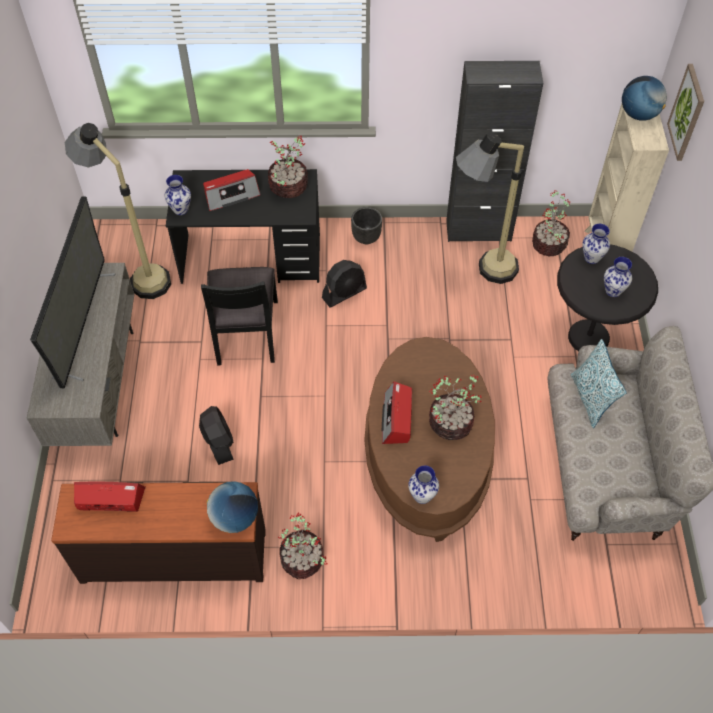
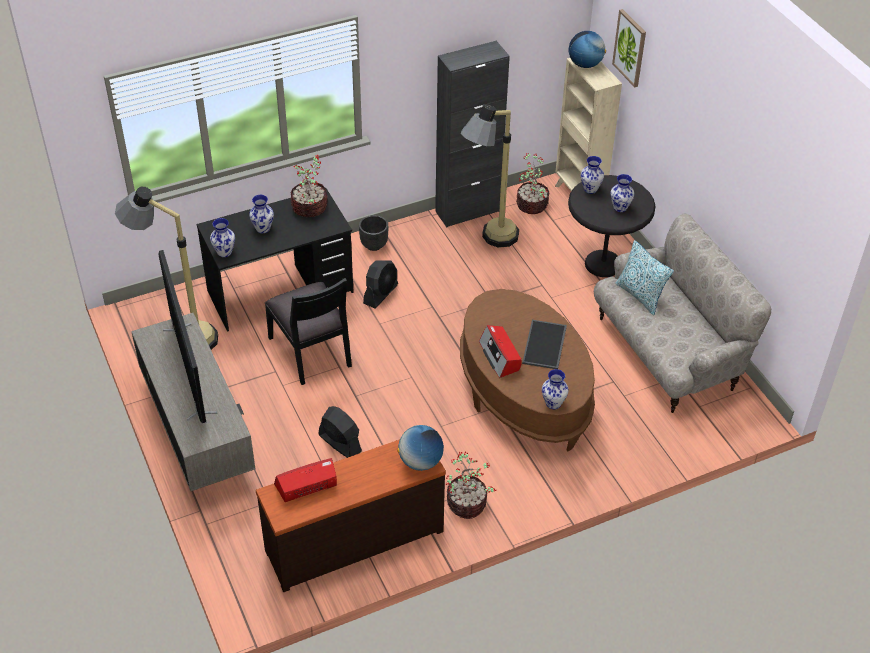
camera: 25 degrees left, 10 degrees down
radio [203,169,261,211] -> vase [249,195,274,233]
potted plant [429,374,482,440] -> tray [522,320,567,369]

